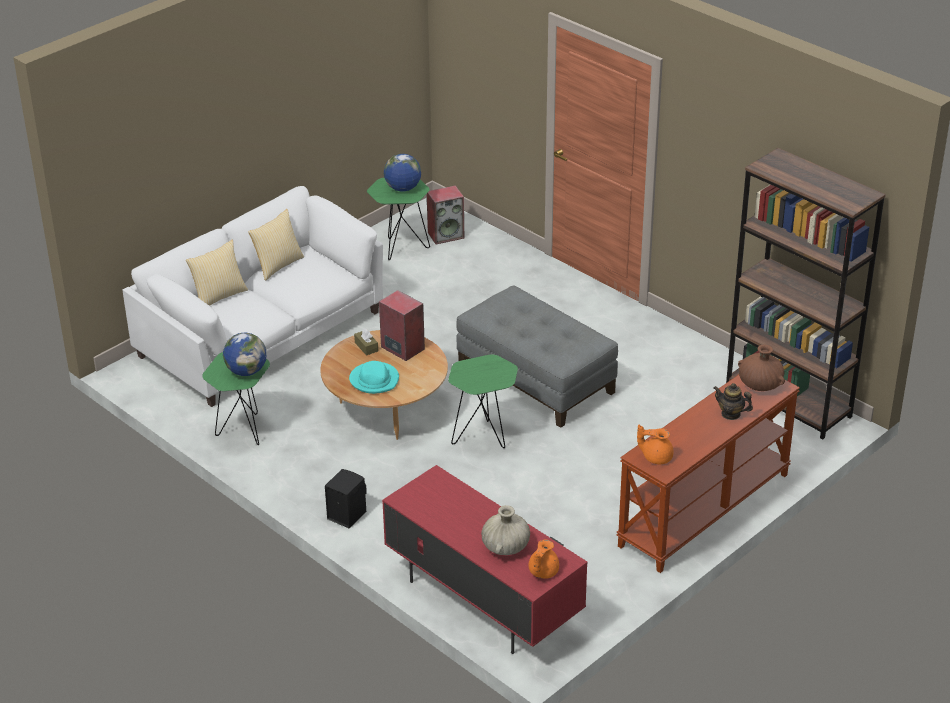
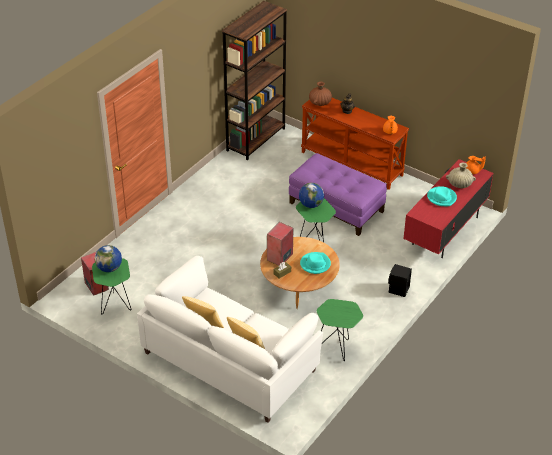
camera: 100 degrees left, 5 degrees up
globe [223,332,266,376] -> globe moved to [299,183,324,208]
grey ottoman [456,285,618,428] -> none
none -> purple ottoman [289,153,387,236]
none -> turquoise hat [427,186,457,206]

